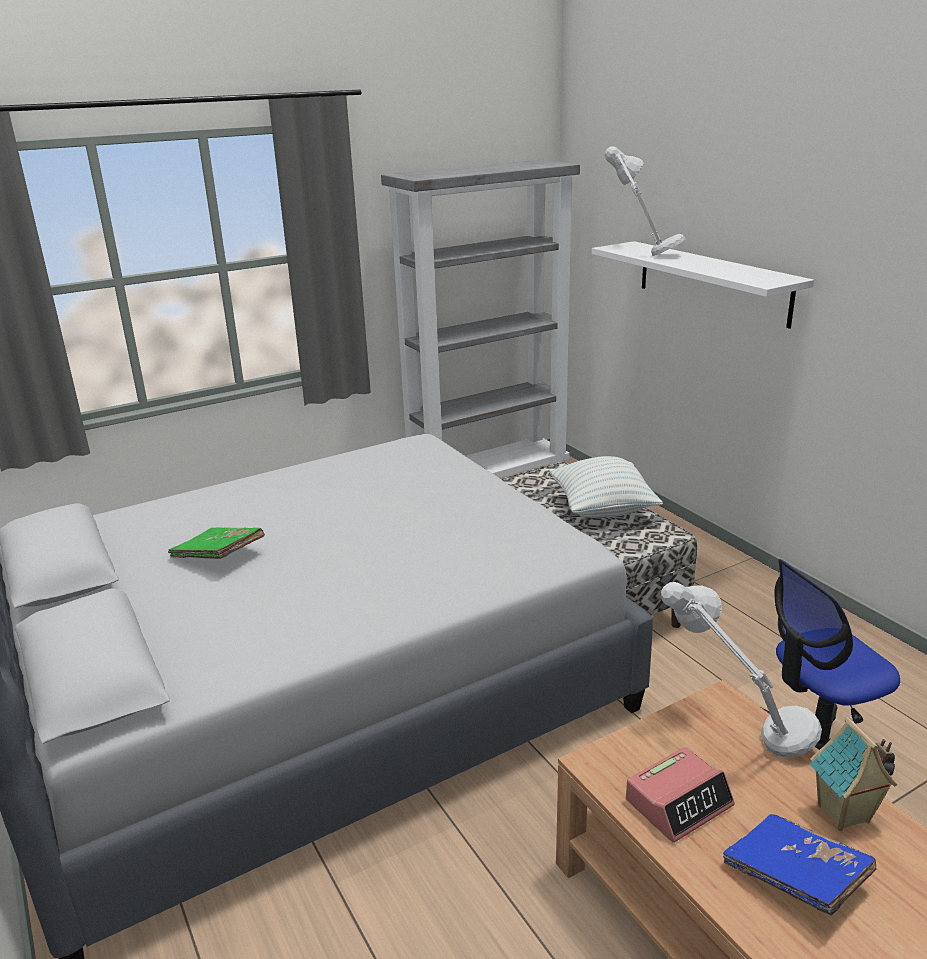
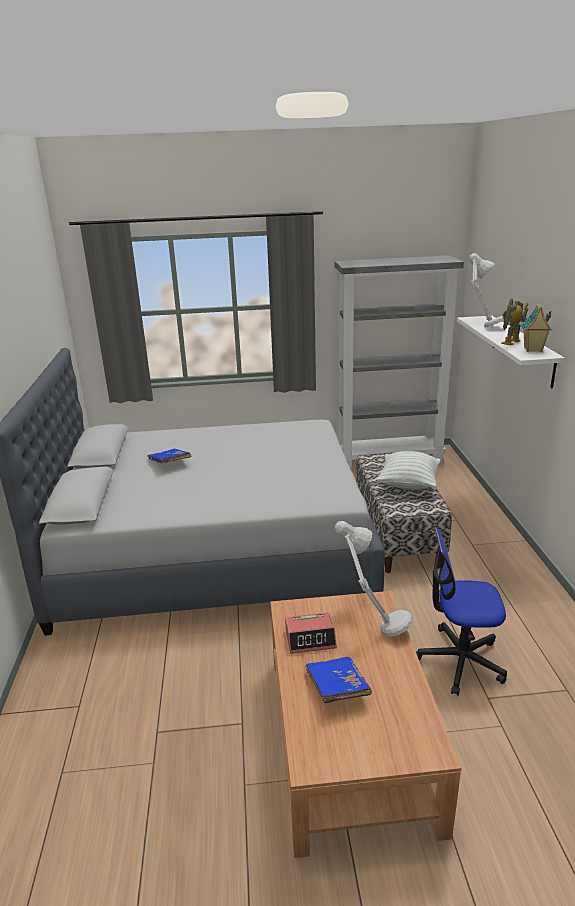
camera: 25 degrees right, 0 degrees up
green book [168,528,265,559] -> blue book [147,449,191,464]
toy house [810,717,897,831] -> toy house moved to [521,303,552,352]
none -> toy robot [501,298,529,345]

